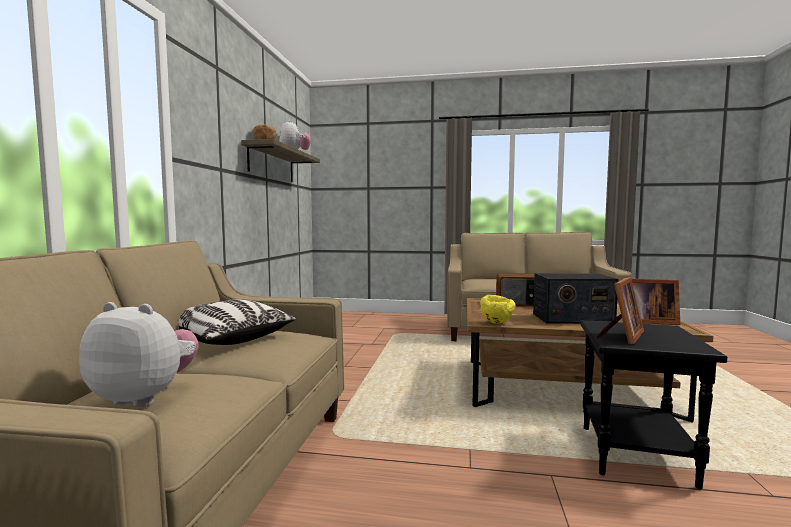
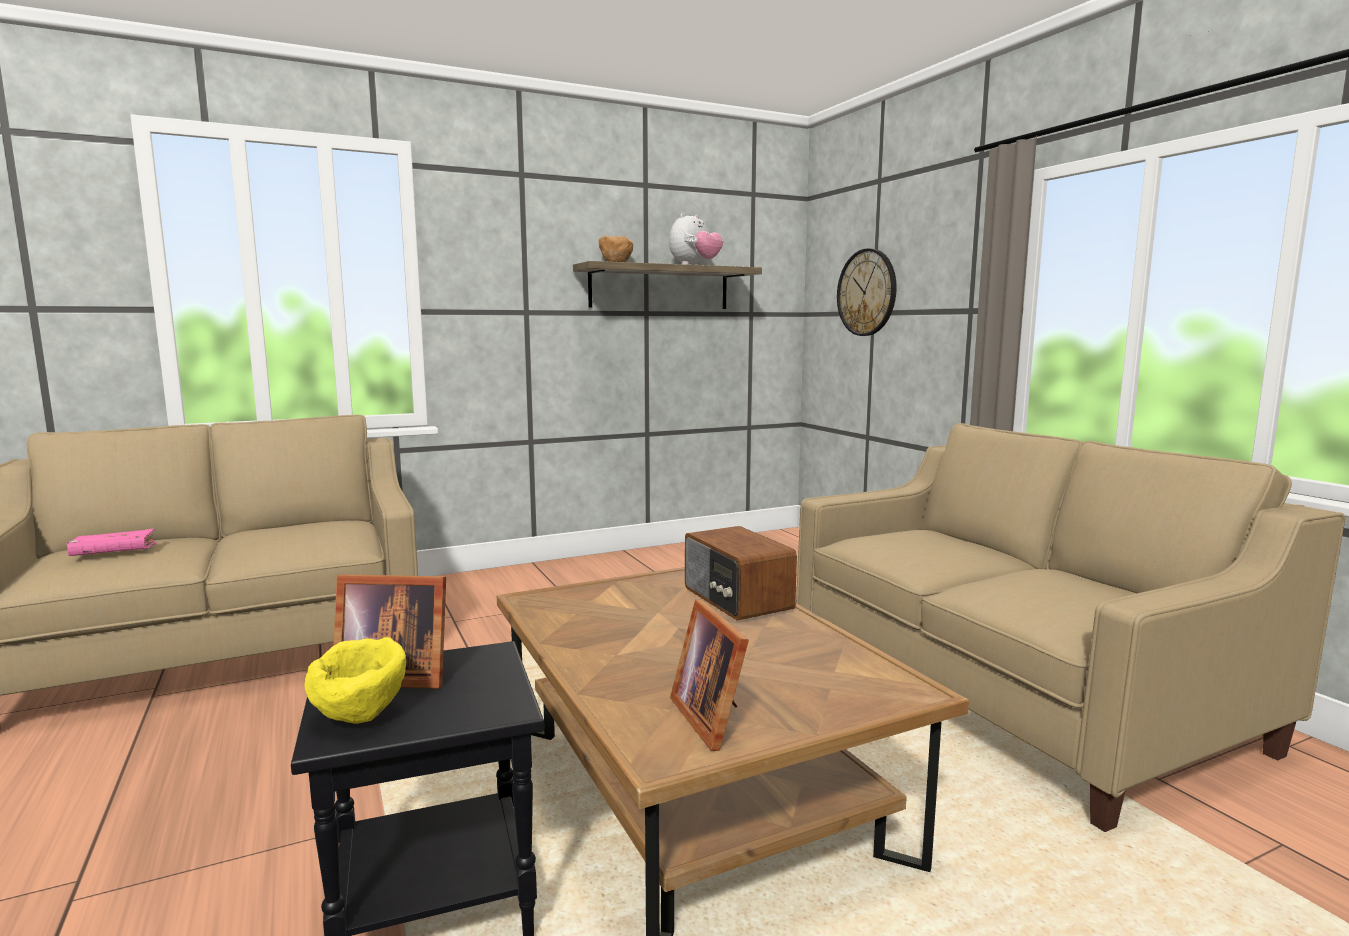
camera: 55 degrees right, 5 degrees up
plush toy [79,302,199,408] -> pink book [67,529,157,556]
pillow [179,299,296,345] -> none
yellow bowl [480,295,516,323] -> yellow bowl moved to [305,637,407,724]
radio [533,273,618,324] -> none
none -> wall clock [837,248,897,336]

